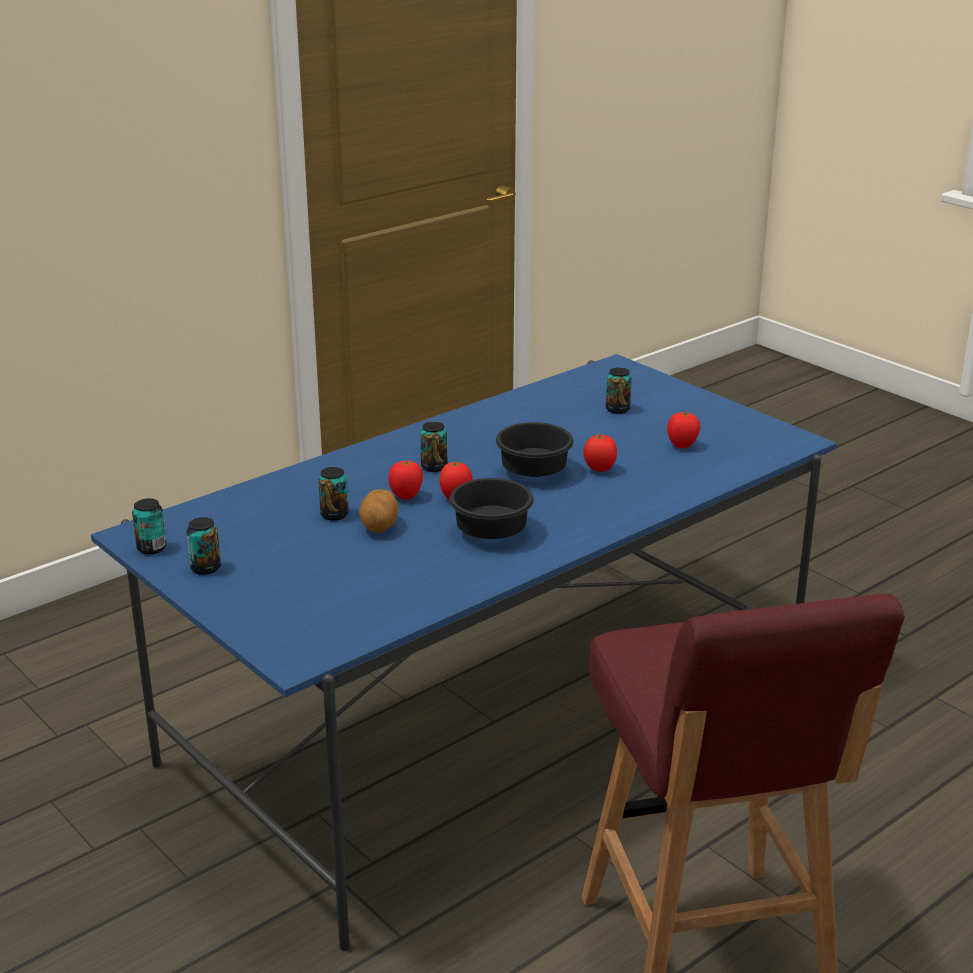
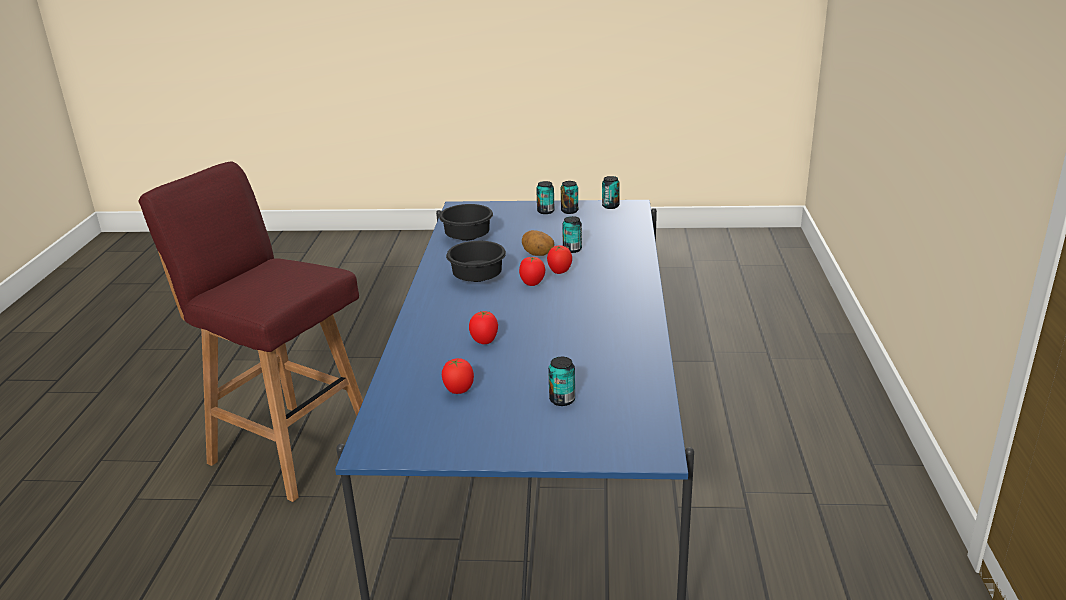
camera: 135 degrees right, 0 degrees up
can [420,422,447,472] -> can moved to [536,181,555,214]
black bowl [496,422,574,477] -> black bowl moved to [439,204,493,241]

